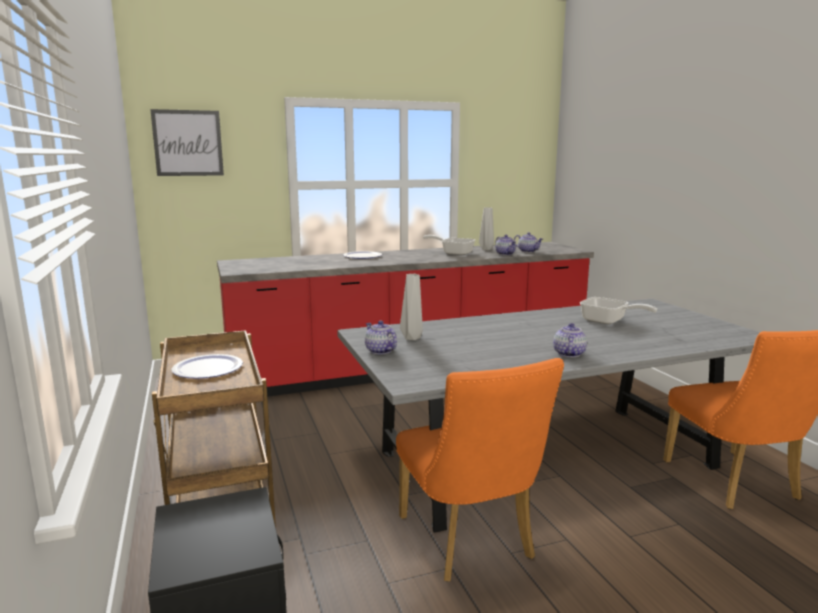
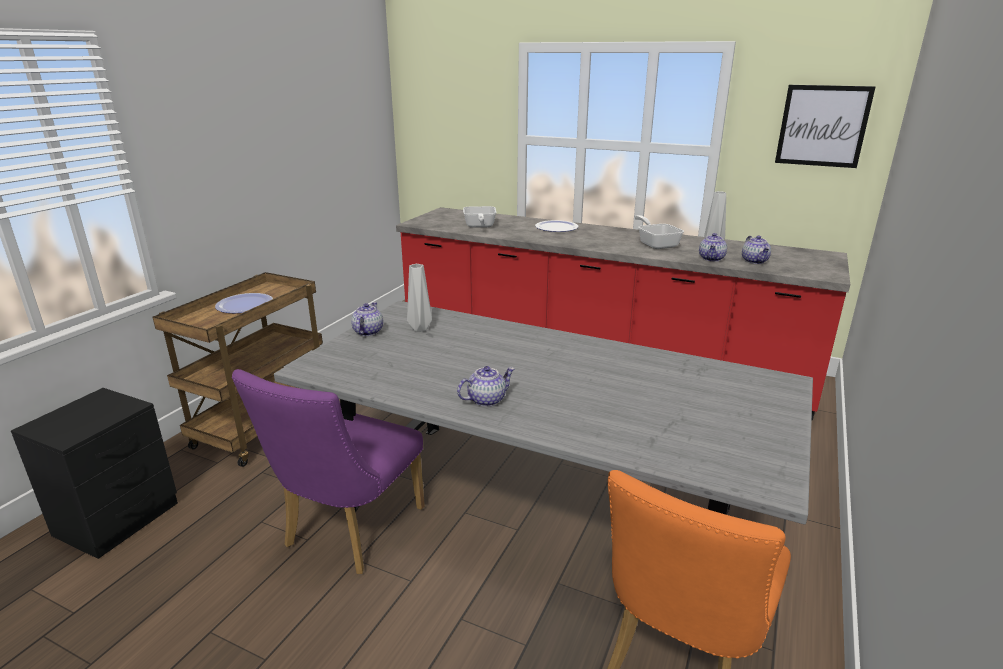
camera: 45 degrees right, 10 degrees up
picture [150,109,224,176] -> picture moved to [775,85,876,168]
orange chair [396,358,564,582] -> purple chair [232,369,425,574]
frying pan [580,297,657,324] -> frying pan moved to [463,206,496,228]

